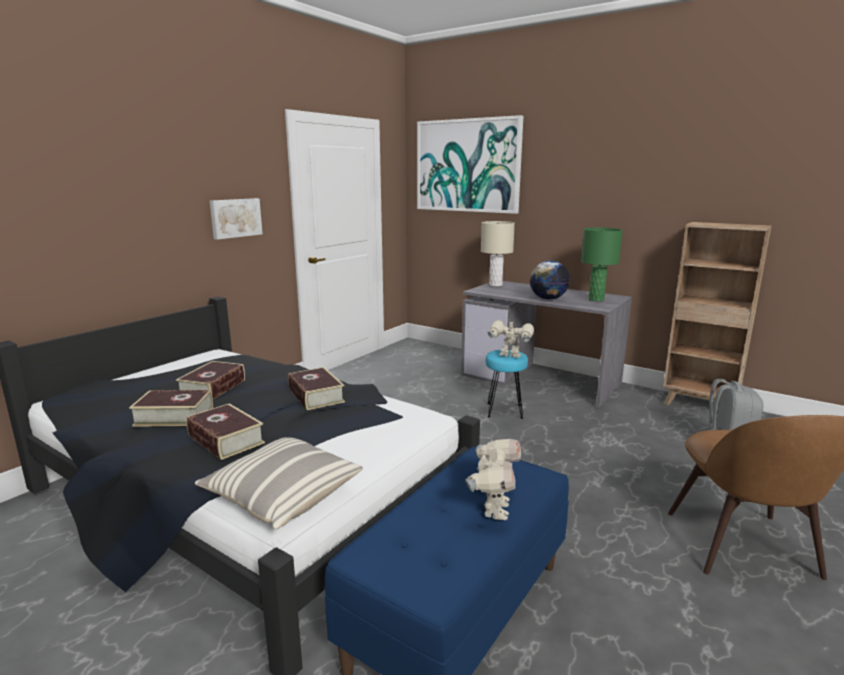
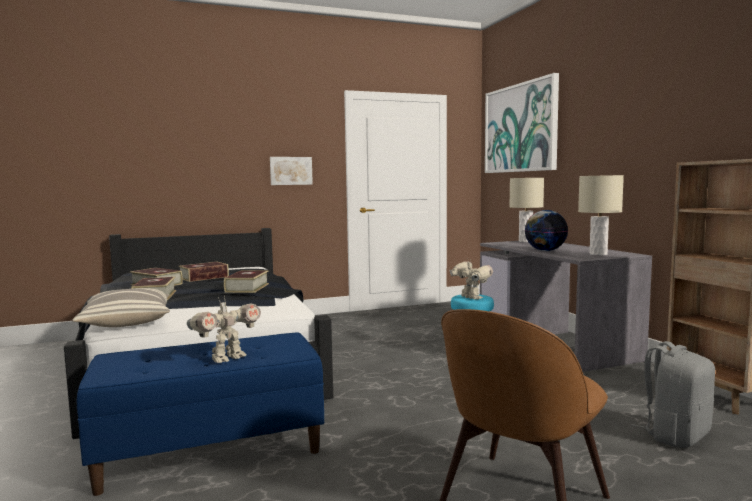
camera: 35 degrees right, 10 degrees down
green table lamp [581,228,623,301] -> beige table lamp [578,175,624,255]

